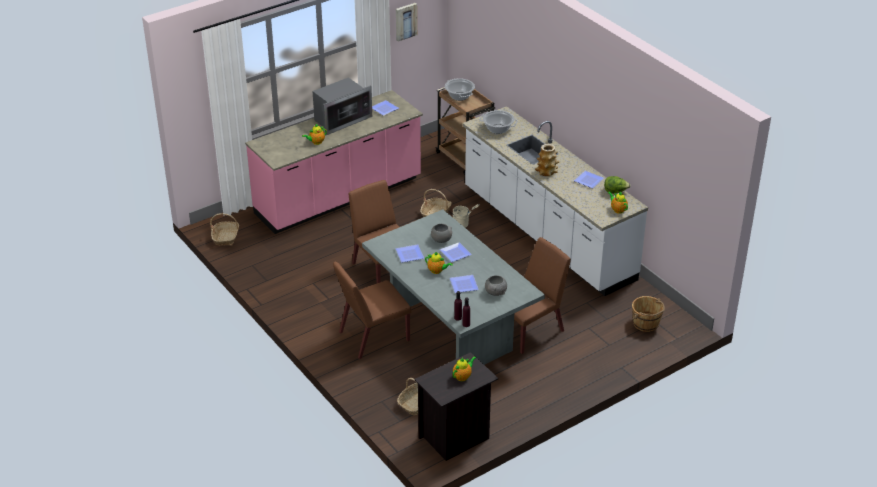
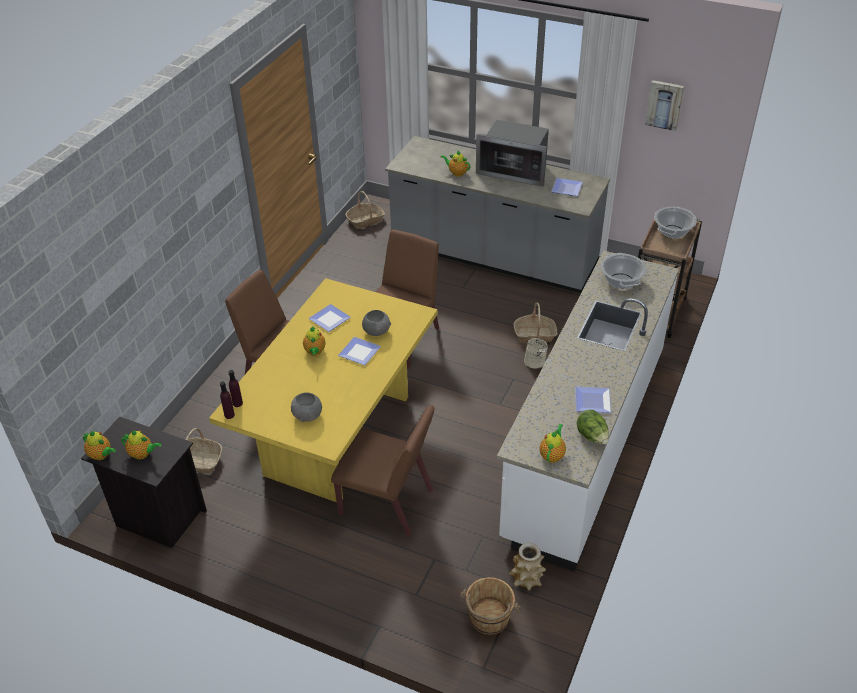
camera: 60 degrees right, 5 degrees up
pink counter [245,90,423,234] -> grey counter [385,136,610,293]
grey dining table [362,209,545,365] -> yellow dining table [209,278,438,502]
plate [450,275,479,293] -> none
vase [535,144,559,176] -> vase moved to [509,543,546,591]
none -> teapot [83,431,116,460]

